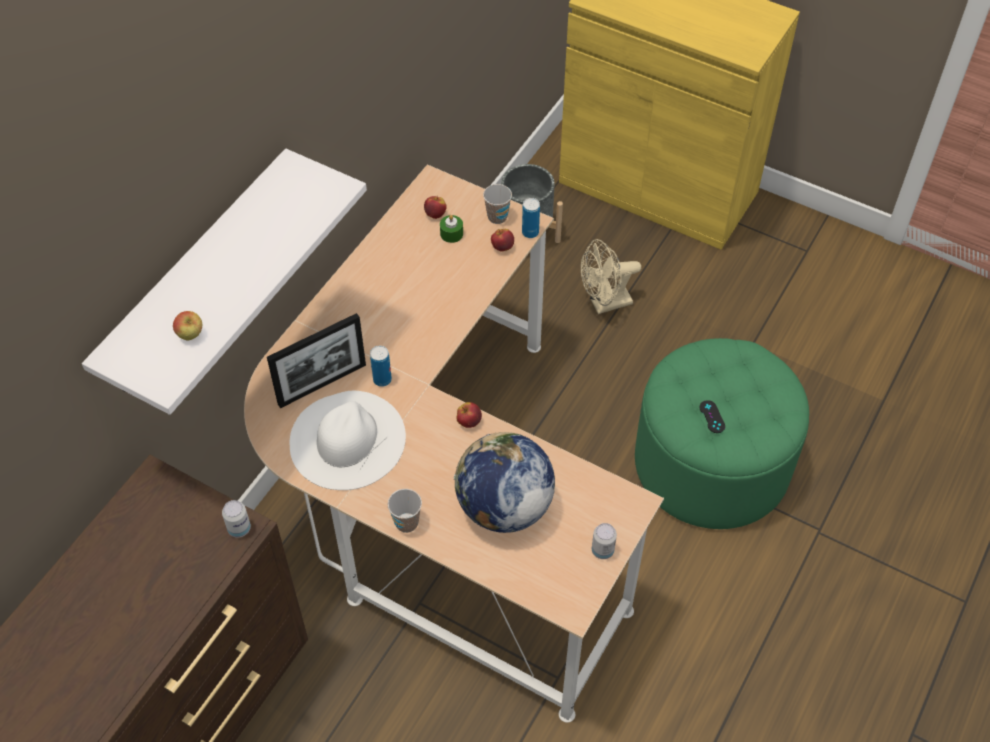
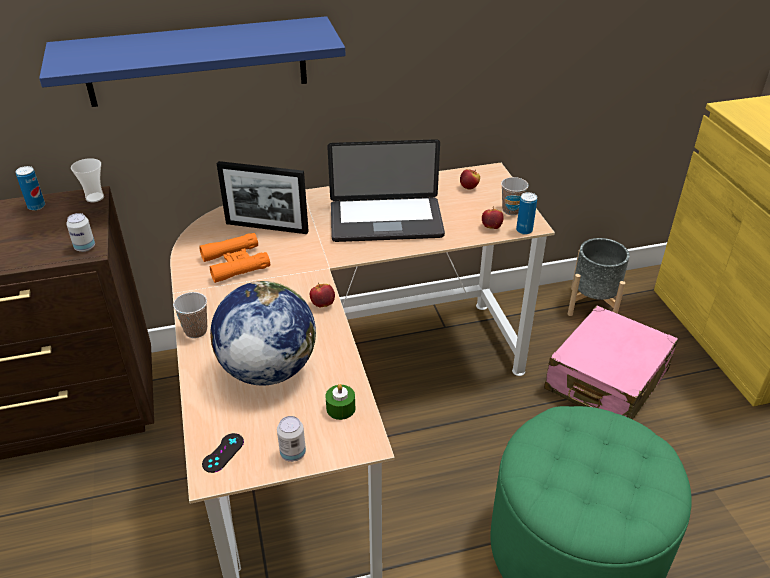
camera: 45 degrees right, 15 degrees down
white shelf [82,148,367,415] -> blue shelf [39,16,345,107]
apple [173,311,202,340] -> none
white hat [290,391,406,490] -> orange binoculars [199,233,270,283]
can [370,346,392,387] -> can moved to [15,166,45,211]
green candle [440,215,463,243] -> green candle moved to [326,384,355,420]
beige fan [581,239,641,314] -> pink suitcase [544,306,678,419]
black game controller [700,400,725,433] -> black game controller moved to [202,433,244,473]
none -> cup [71,158,104,202]
none -> laptop [327,139,445,242]

